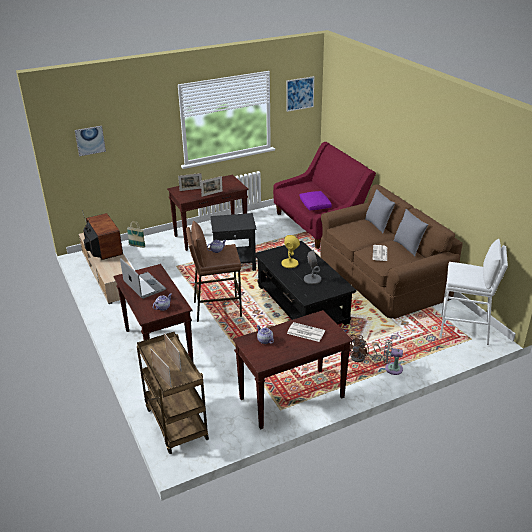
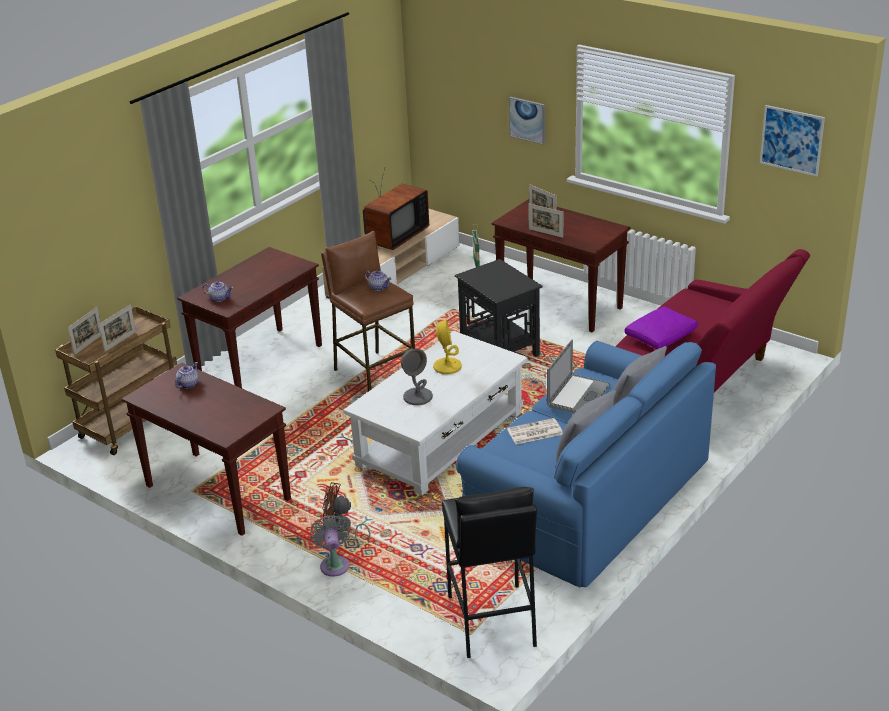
camera: 65 degrees right, 0 degrees up
picture [75,126,106,156] -> picture moved to [509,97,545,145]
laptop [120,258,166,299] -> laptop moved to [547,339,611,413]
black coffee table [254,241,356,325] -> white coffee table [343,331,528,495]
newspaper [287,322,325,342] -> none
brown sofa [320,184,463,319] -> blue sofa [456,341,716,587]
white stool [440,239,508,345] -> black stool [442,487,537,658]

